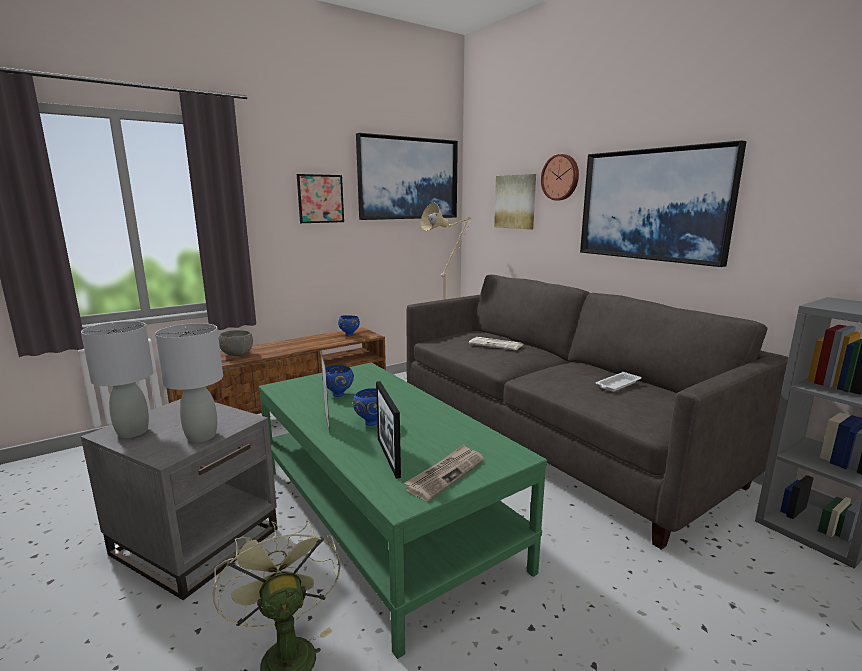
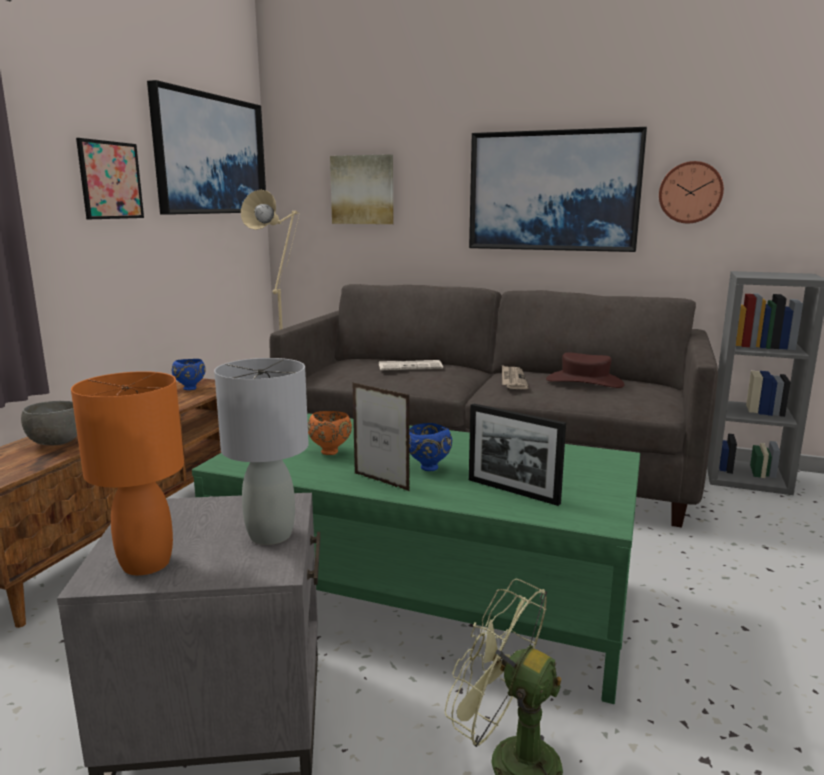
camera: 35 degrees left, 0 degrees up
grey table lamp [81,321,153,438] -> orange table lamp [71,371,184,576]
blue bowl [322,365,354,397] -> orange bowl [308,411,352,455]
newspaper [404,444,484,501] -> newspaper moved to [502,365,529,389]
wall clock [541,154,579,200] -> wall clock moved to [659,161,724,223]
white tray [595,372,641,392] -> brown hat [546,352,625,388]

